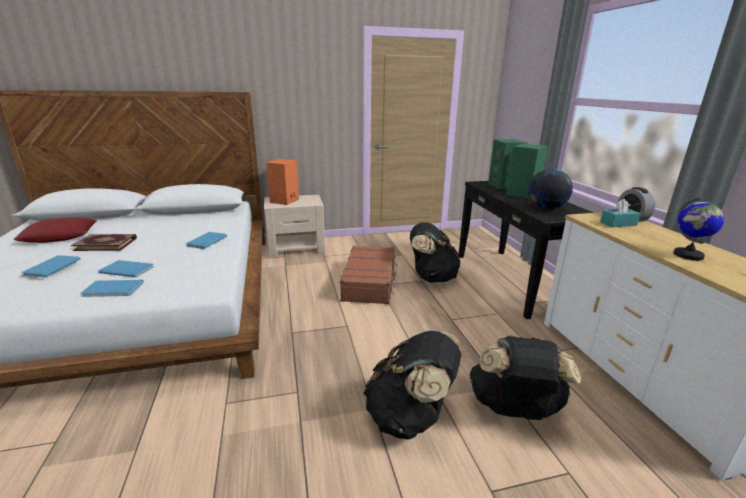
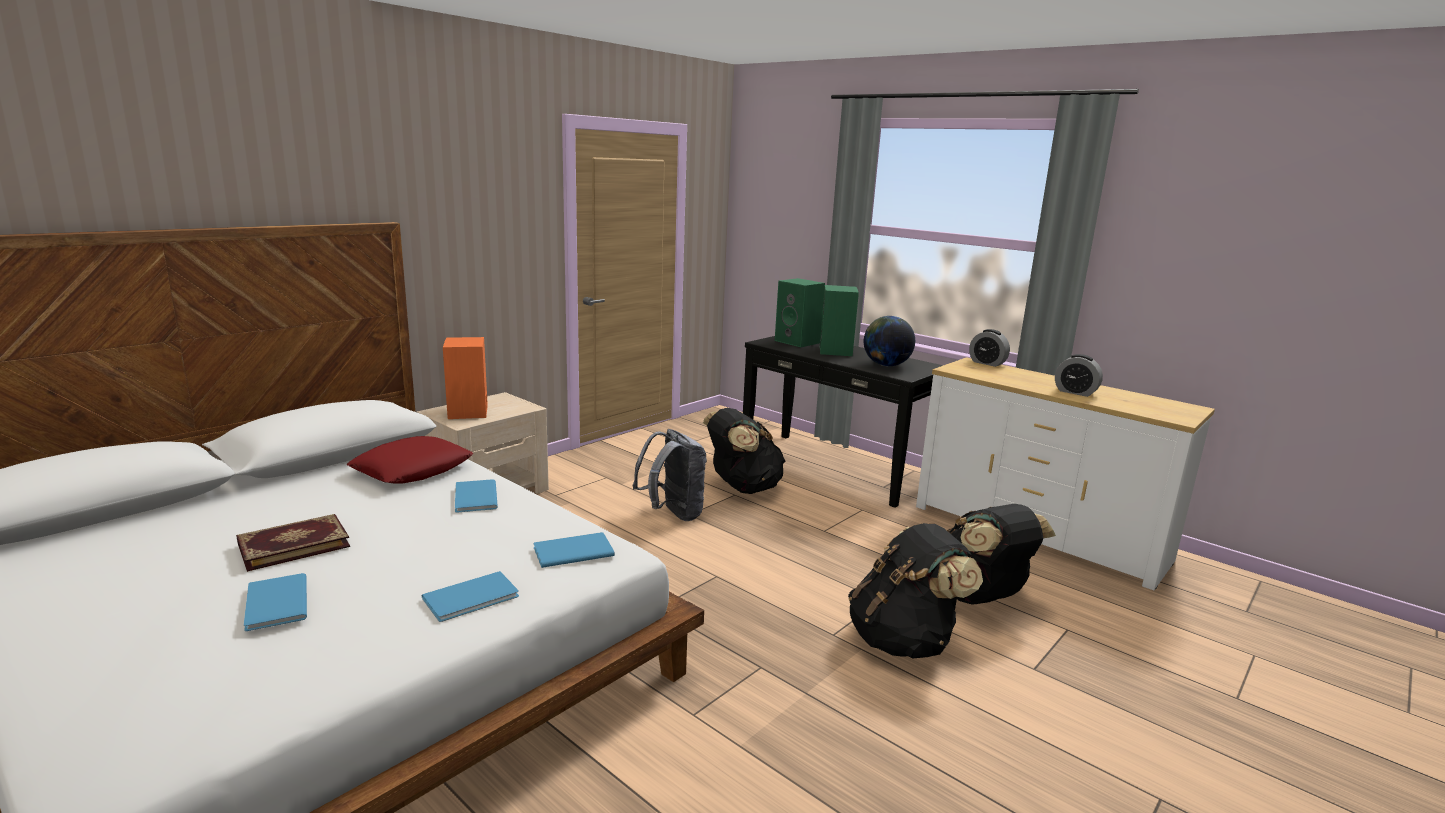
camera: 35 degrees left, 5 degrees down
red pillow [13,217,97,243] -> red pillow moved to [347,436,473,484]
blue book [98,260,154,277] -> blue book moved to [533,532,615,568]
brown suitcase [340,245,397,304] -> grey backpack [633,429,707,521]
turquoise tissue box [600,199,641,227] -> none
globe [674,196,724,261] -> alarm clock [1055,354,1103,397]

